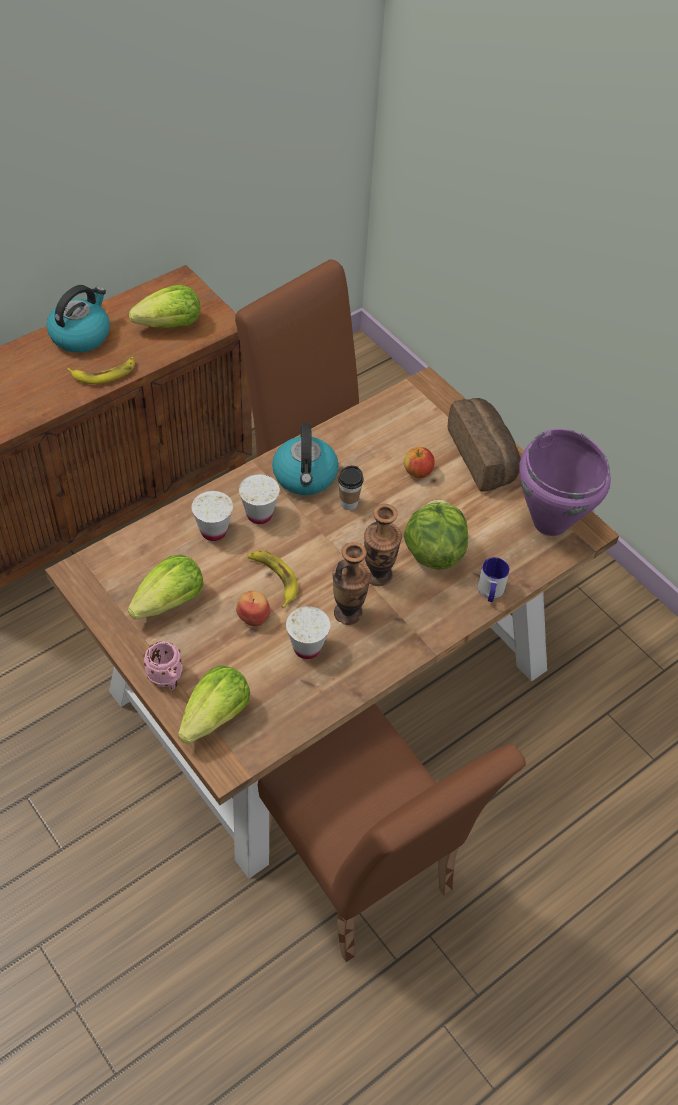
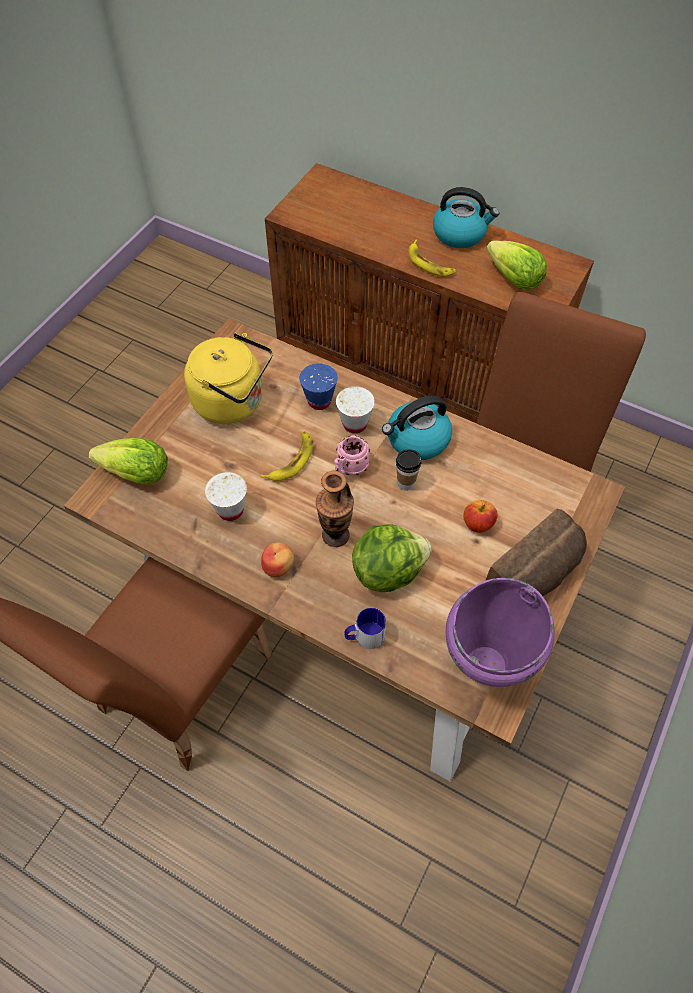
camera: 70 degrees right, 5 degrees up
lettuce [128,555,204,620] -> yellow kettle [184,333,273,424]
pink mug [143,641,183,690] -> pink mug moved to [334,435,370,477]
white cup [191,491,233,541] -> blue cup [299,364,337,410]
apple [236,591,270,626] -> apple moved to [261,542,294,577]
vase [332,542,371,625] -> none

